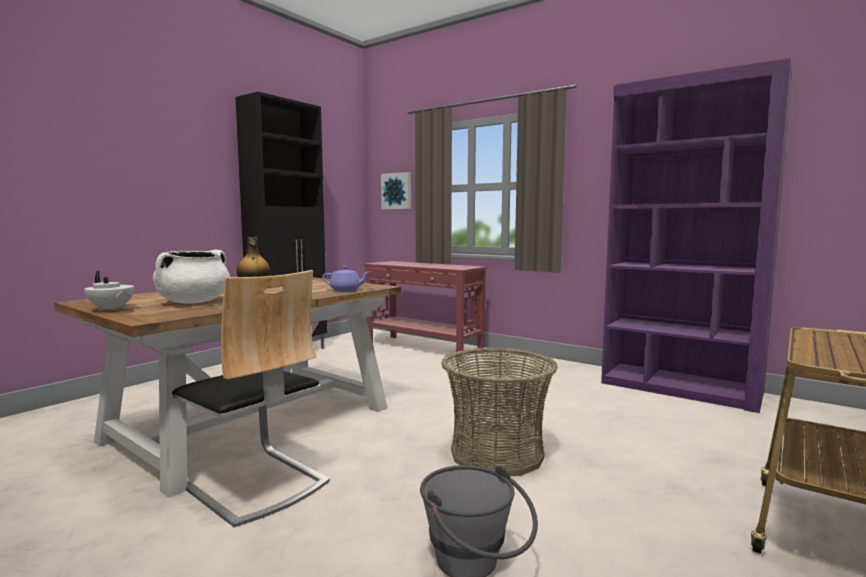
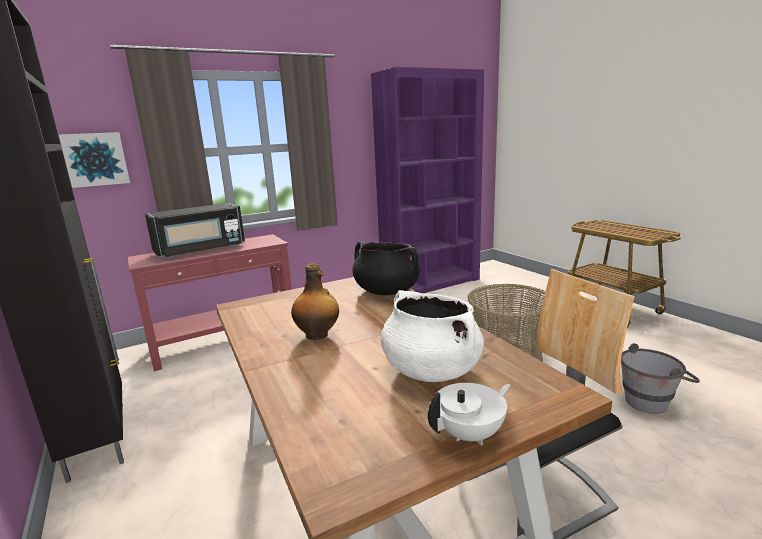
camera: 65 degrees left, 10 degrees up
purple teapot [322,266,369,291] -> black cooking pot [352,242,420,295]
none -> black microwave [145,203,245,258]

